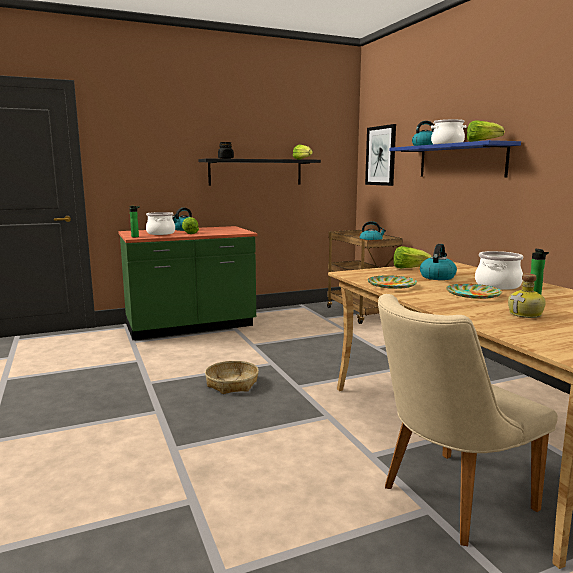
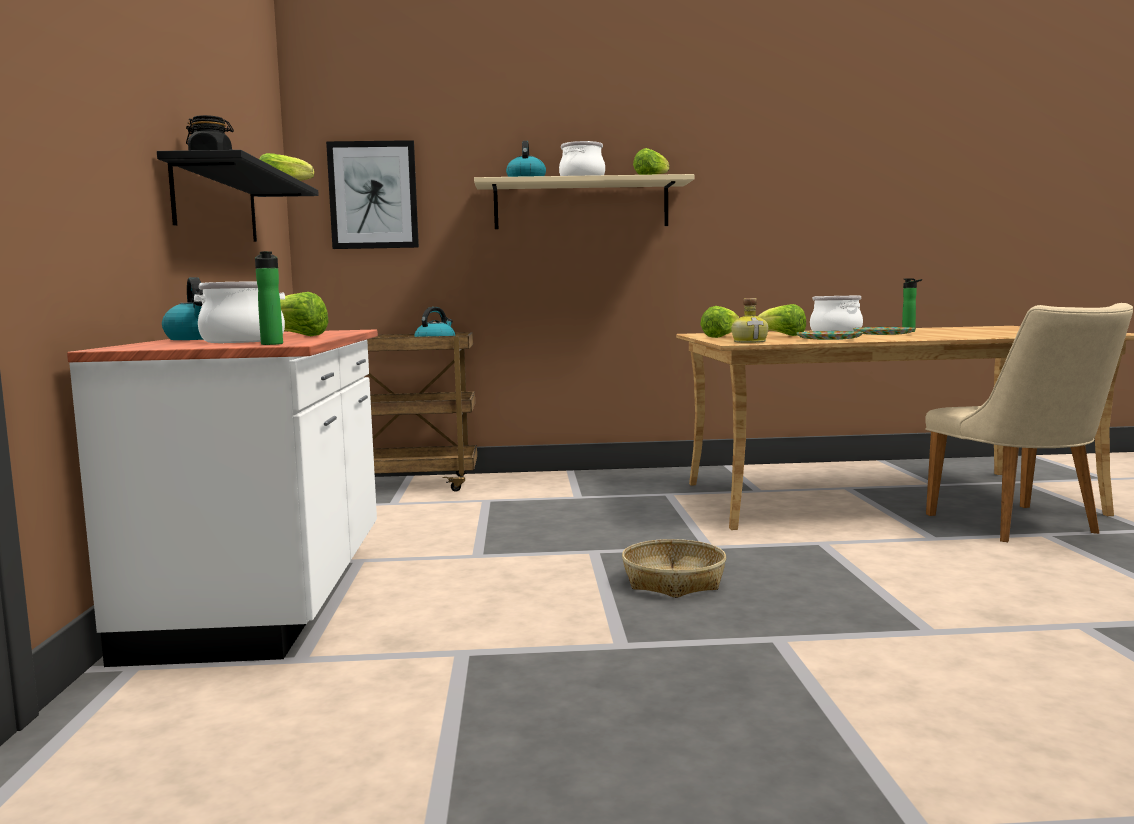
camera: 70 degrees left, 5 degrees down
green counter [118,226,257,340] -> white counter [67,330,378,667]
blue shelf [390,140,521,178] -> beige shelf [474,174,695,229]
kettle [420,244,457,280] -> lettuce [758,304,806,336]
bottle [508,274,546,318] -> bottle moved to [732,298,768,343]

